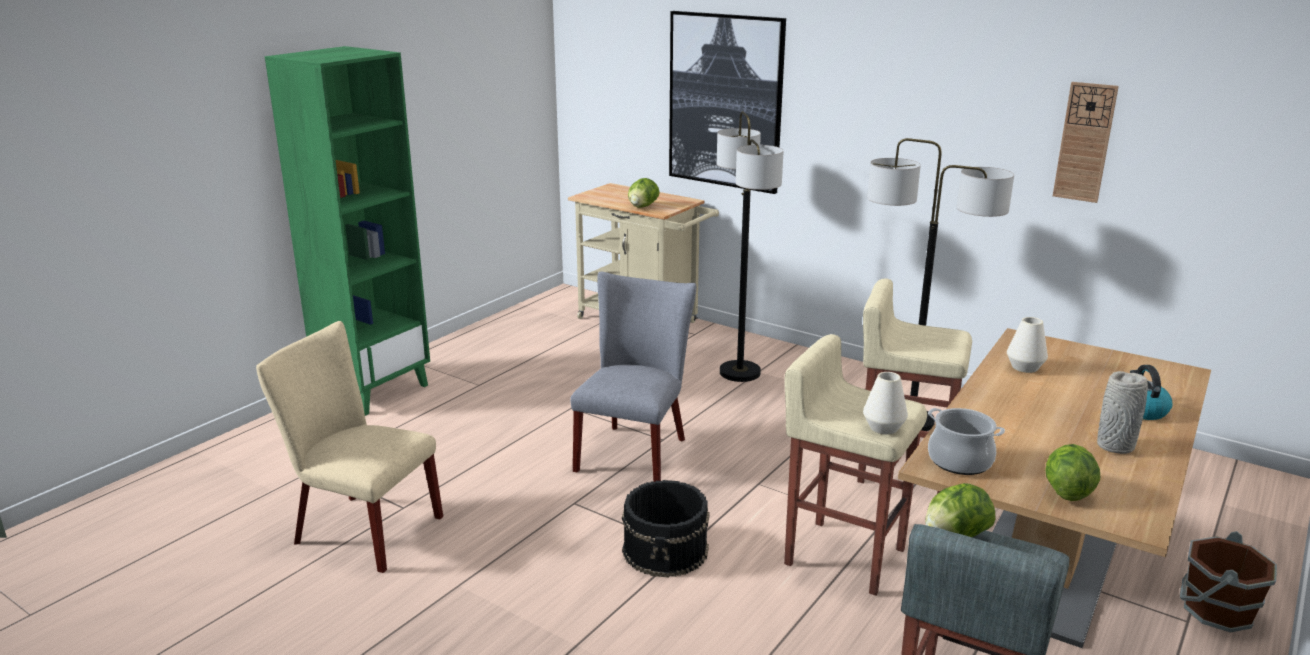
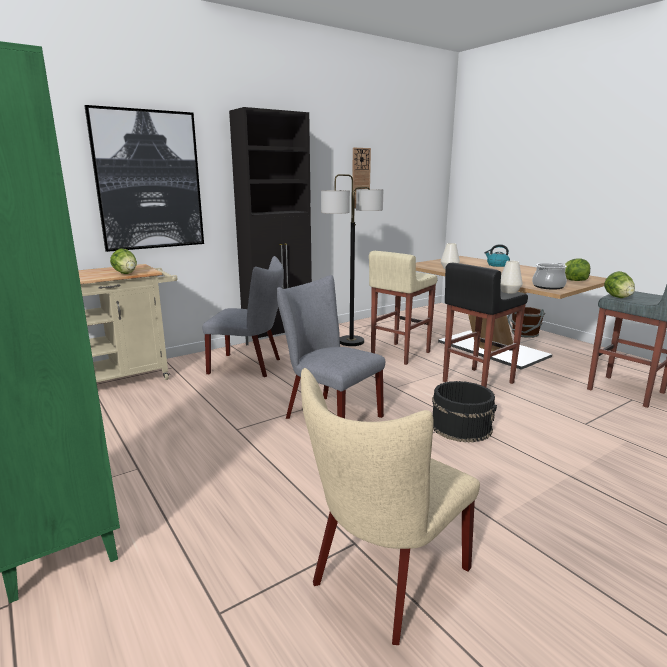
camera: 70 degrees left, 5 degrees down
floor lamp [717,111,784,382] -> grey chair [202,256,284,377]
beige stool [784,334,927,596] -> black stool [443,263,528,387]
grey vase [1097,371,1148,454] -> none
none -> black cabinet [229,107,312,345]

